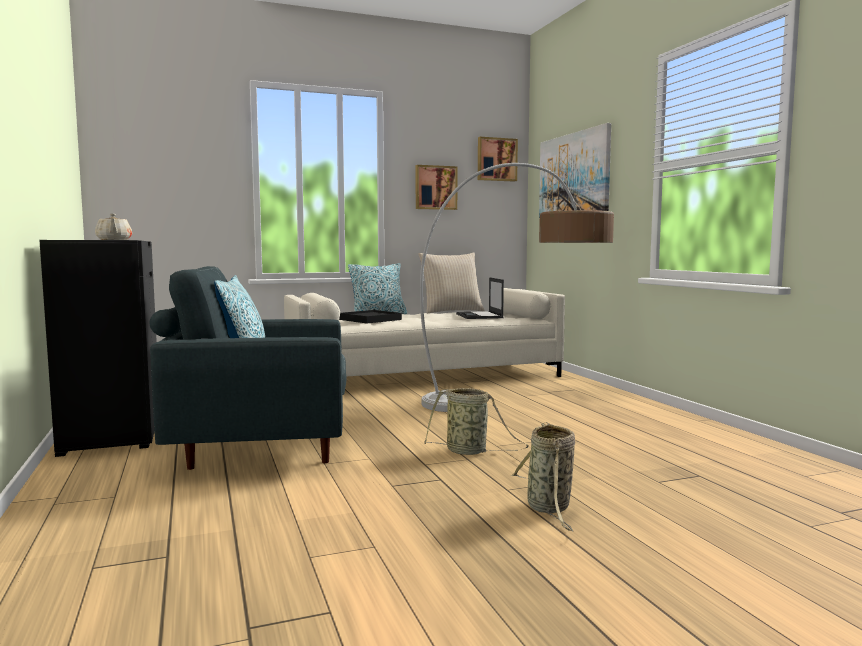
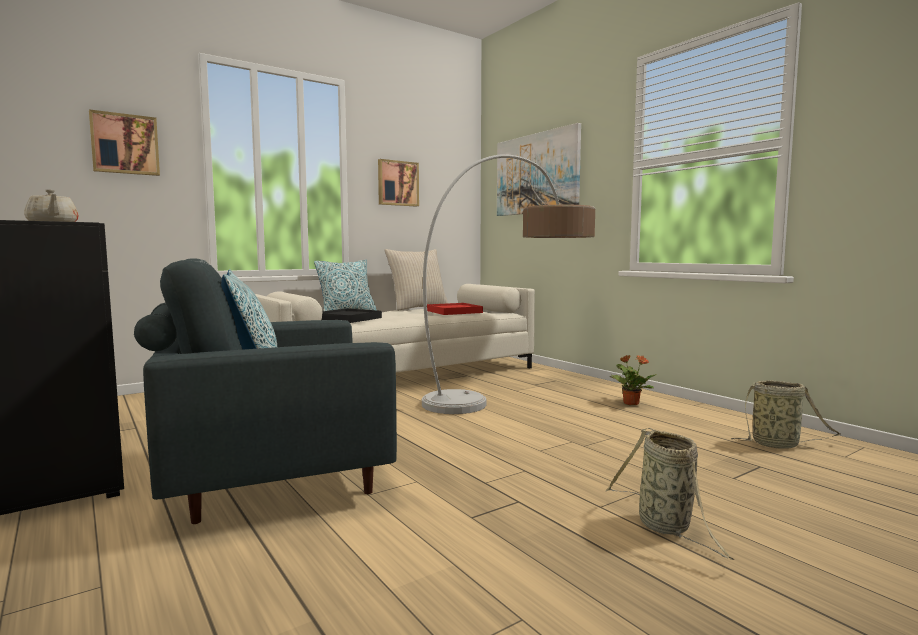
camera: 15 degrees left, 0 degrees up
basket [424,388,529,455] -> basket moved to [731,380,841,449]
laptop [456,277,504,319] -> red tray [427,303,483,315]
picture [478,137,518,182] -> picture moved to [89,109,160,176]
none -> potted plant [609,355,657,405]

